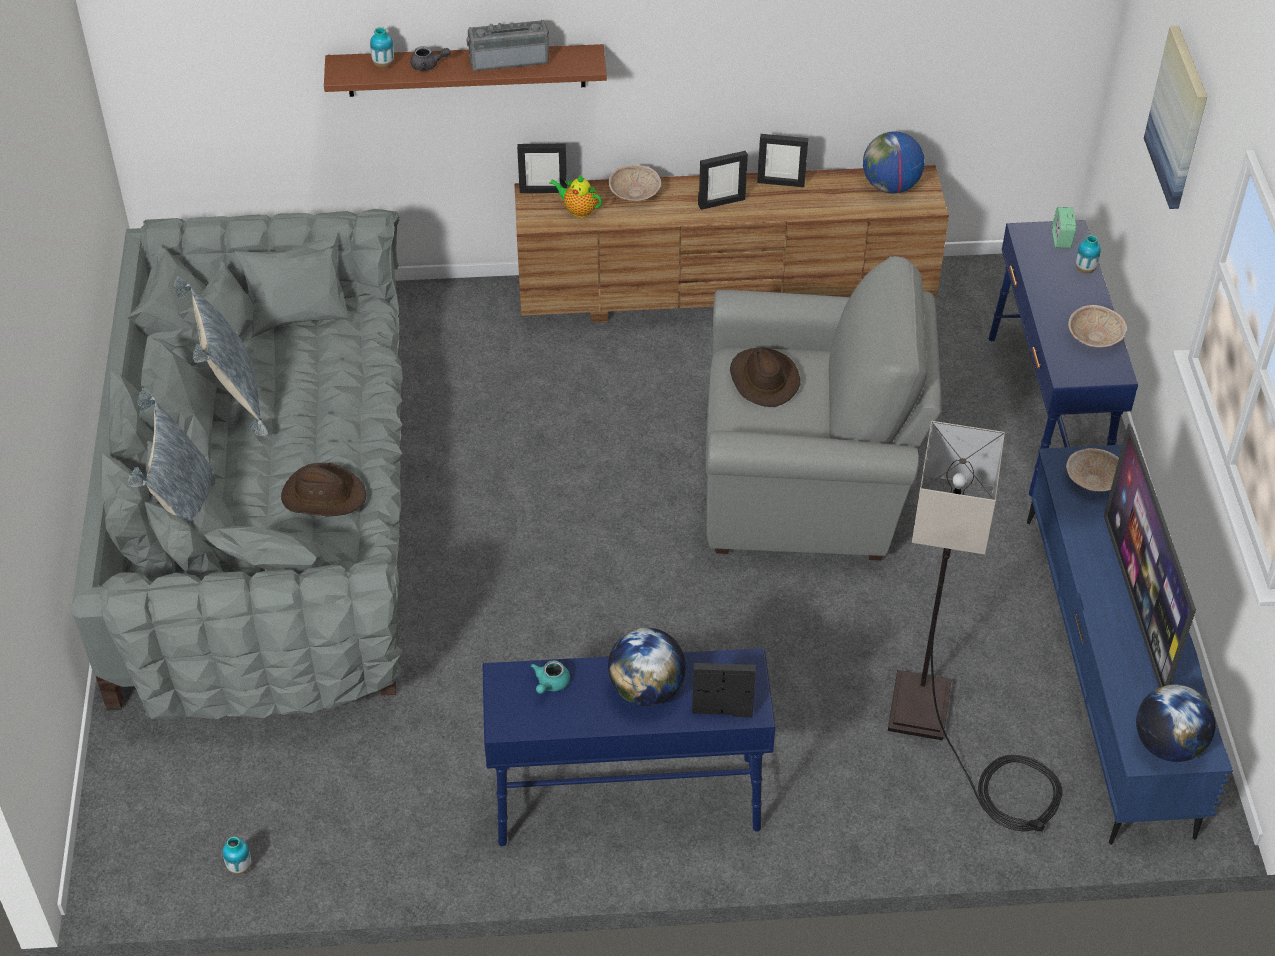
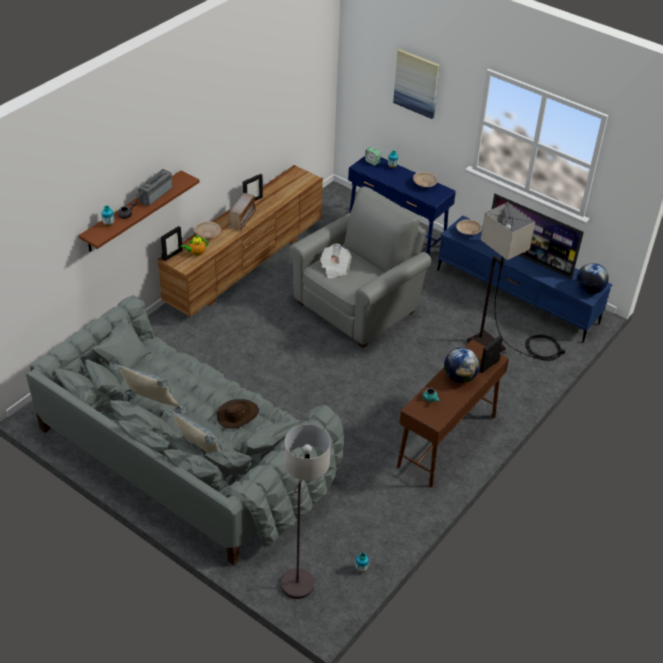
camera: 50 degrees left, 5 degrees down
blue console table [482,648,776,846] -> brown console table [397,340,509,487]
picture frame [698,151,748,210] -> radio [228,192,256,231]
brown hat [730,348,800,407] -> newspaper [320,244,352,278]
globe [863,131,925,194] -> none
none -> grey floor lamp [281,424,331,599]

